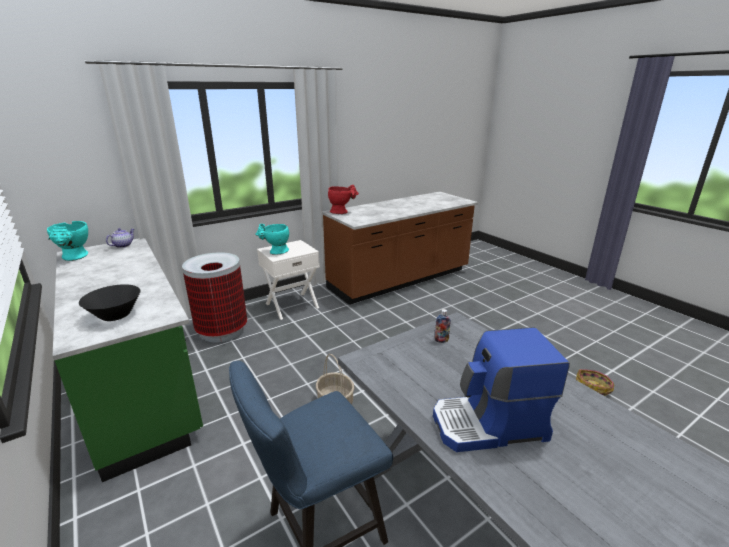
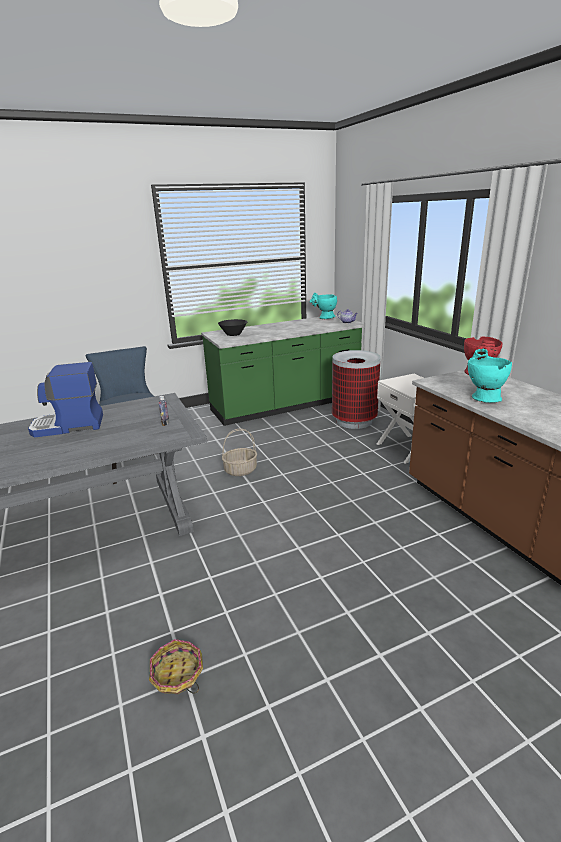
camera: 100 degrees right, 0 degrees up
turquoise vase [255,224,289,255] -> turquoise vase moved to [468,349,512,403]
coffee machine [433,327,570,452] -> coffee machine turned 105 degrees counterclockwise [28,362,103,437]

